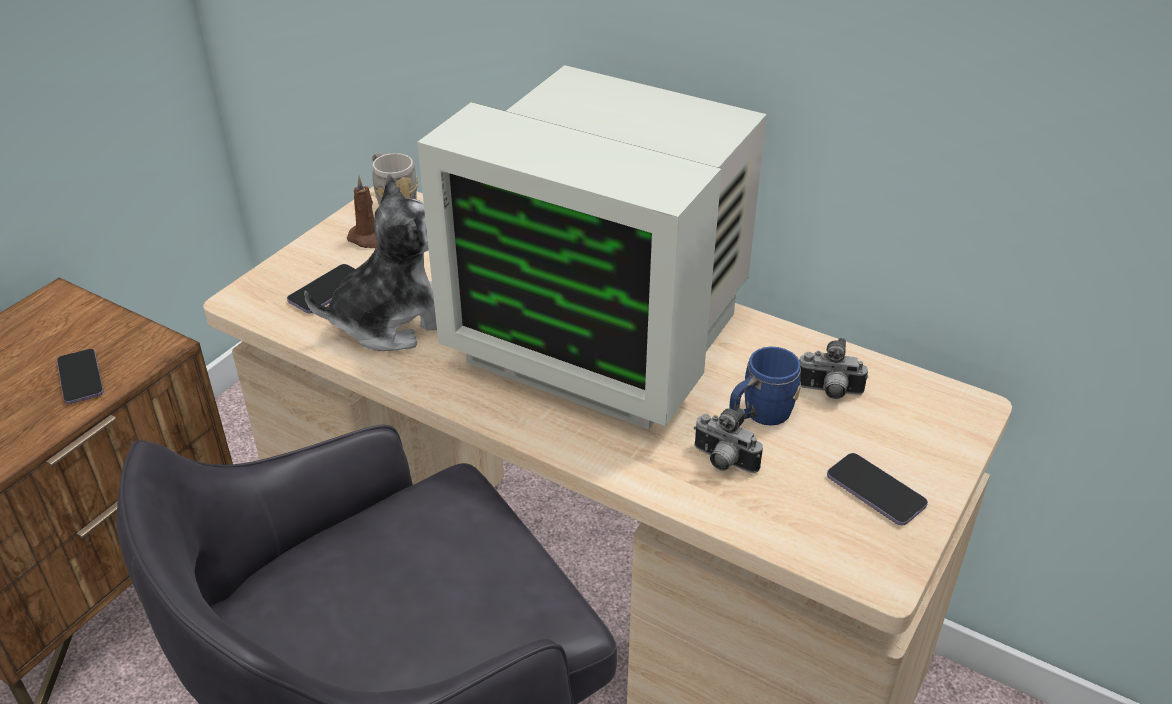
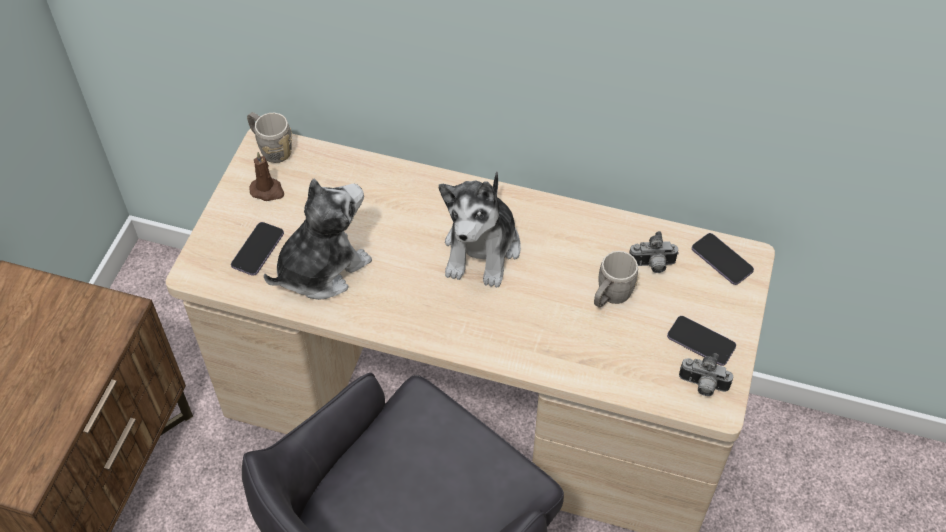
camera: 15 degrees left, 15 degrees up
phone [57,349,104,404] -> phone moved to [692,233,754,285]
monitor [417,65,767,430] -> plush toy [439,172,521,288]
camera [694,408,763,473] -> camera moved to [679,353,733,396]
blue mug [729,347,801,426] -> grey mug [594,251,639,308]

